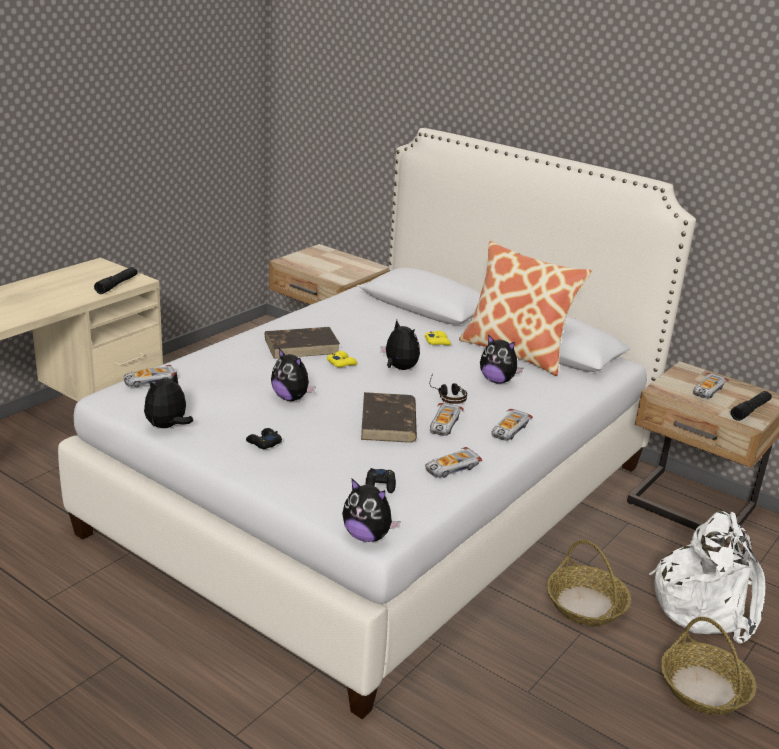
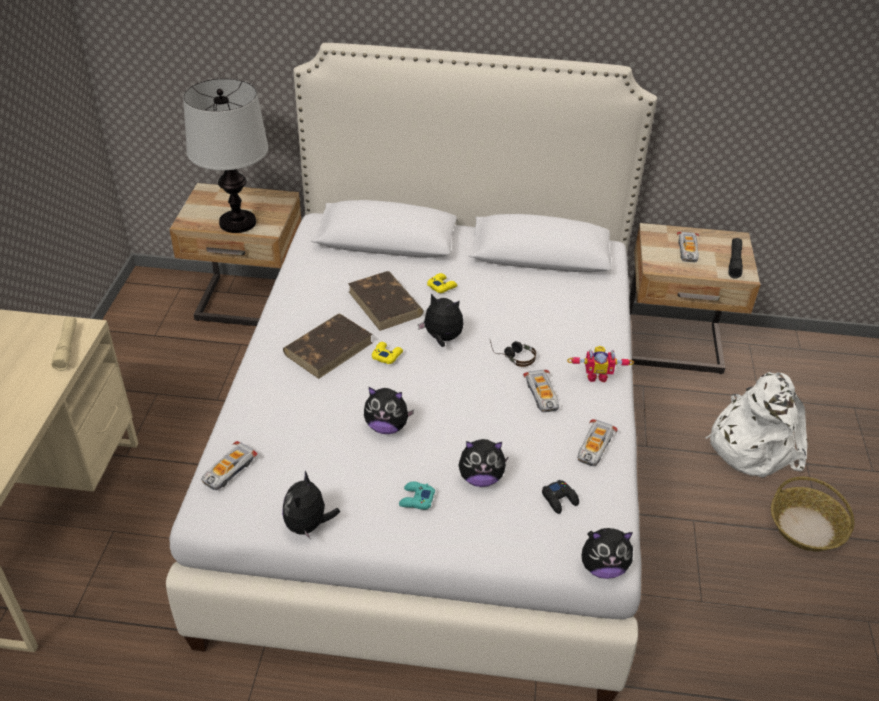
camera: 30 degrees left, 15 degrees up
black flashlight [94,267,137,294] -> beige flashlight [51,317,77,371]
black game controller [246,428,282,449] -> turquoise game controller [399,482,435,510]
brown book [361,392,417,443] -> brown book moved to [348,271,424,331]
pillow [459,241,592,376] -> none
plush toy [480,334,523,384] -> plush toy moved to [459,439,508,487]
toy car [491,409,533,441] -> toy robot [567,346,634,382]
basket [547,540,631,626] -> none
none -> table lamp [183,78,268,233]

